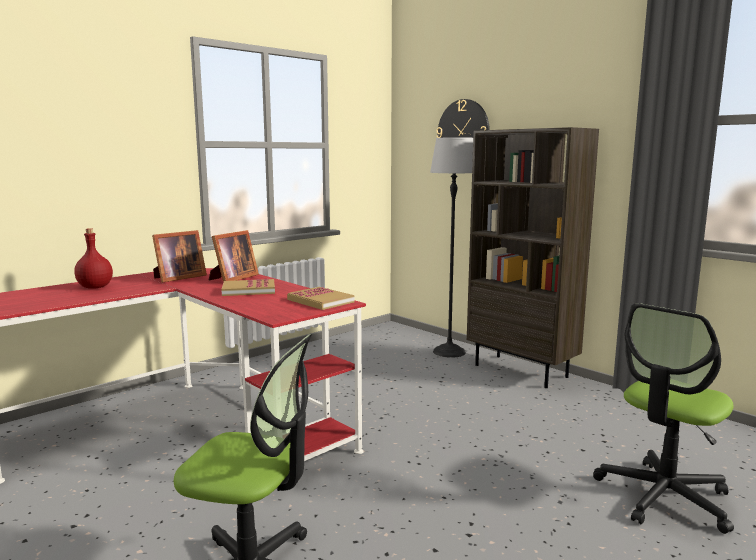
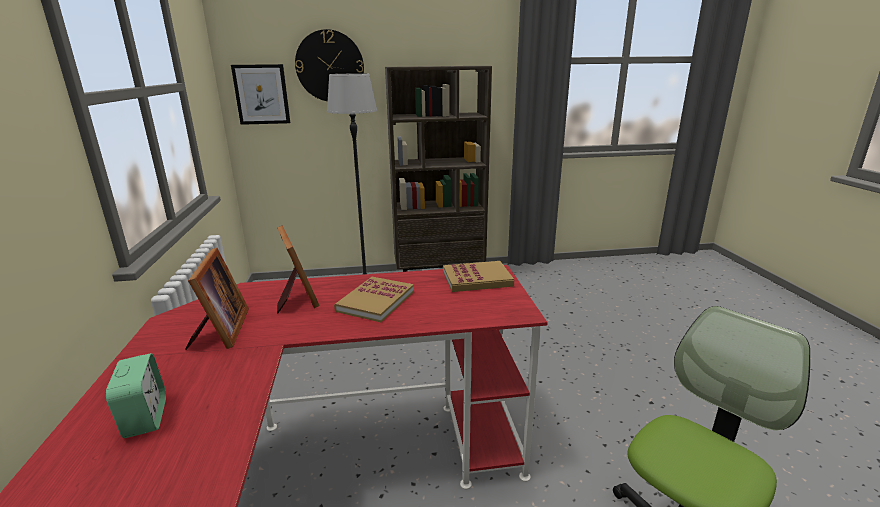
camera: 55 degrees left, 10 degrees up
red bottle [74,228,113,289] -> alarm clock [106,353,166,438]
office chair [593,303,734,534] -> none
none -> picture [231,64,290,125]

